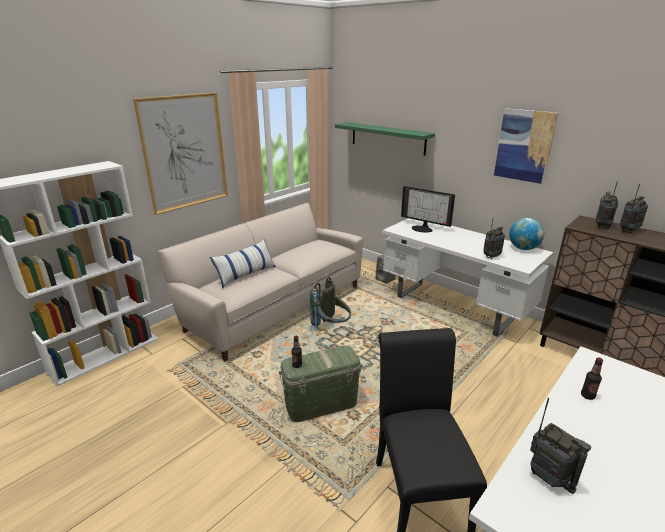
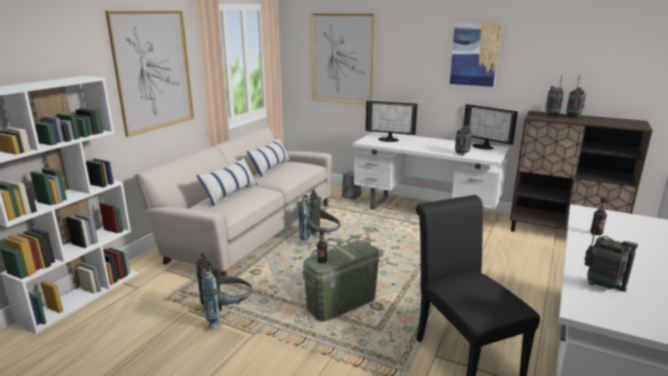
camera: 15 degrees left, 5 degrees down
green shelf [335,122,435,155] -> picture [311,13,375,105]
globe [509,218,544,250] -> monitor [463,104,518,150]
none -> grey backpack [196,253,252,329]
none -> pillow [247,137,290,177]

